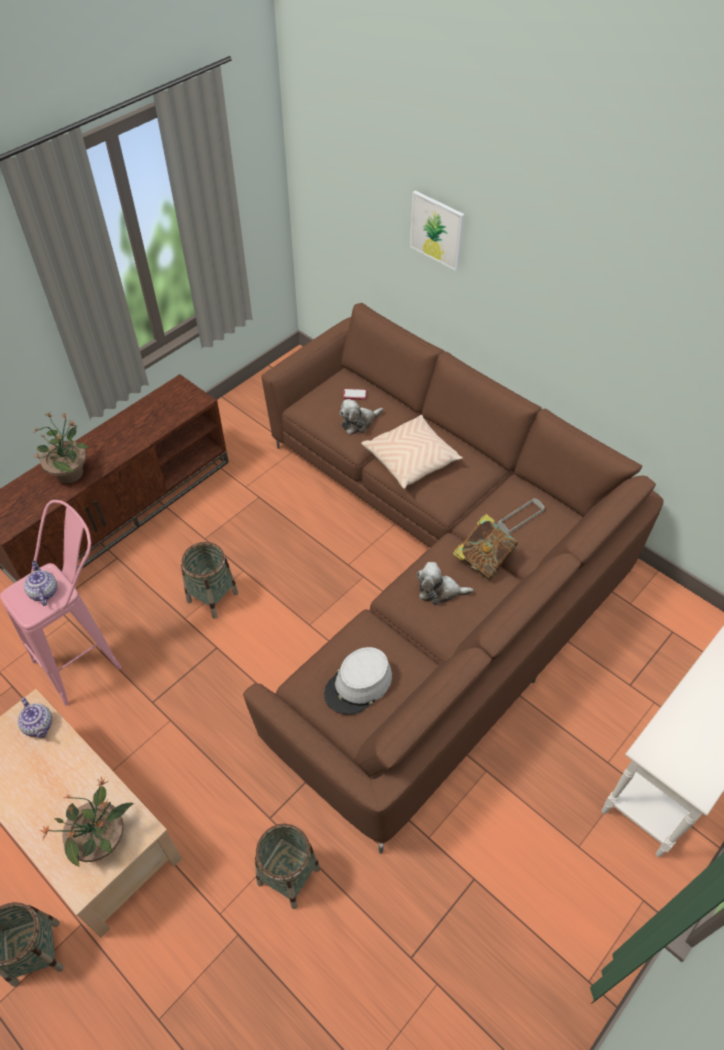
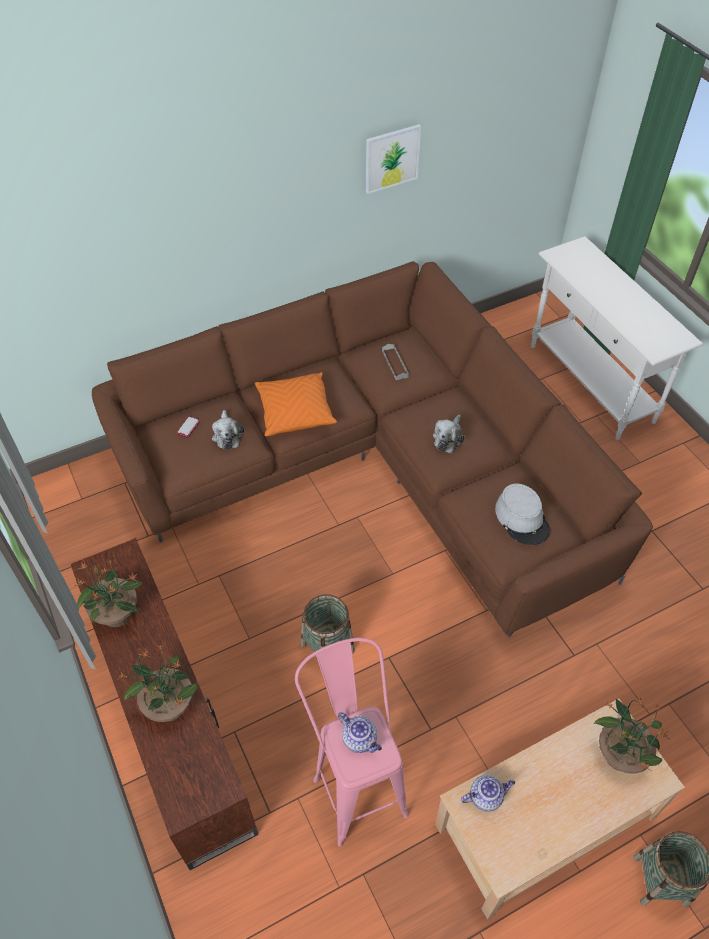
camera: 70 degrees left, 0 degrees up
teapot [24,561,57,606] -> teapot turned 135 degrees counterclockwise [338,712,382,753]
basket [255,823,320,909] -> none
beige pillow [361,415,463,489] -> orange pillow [255,372,337,436]
picture [410,191,465,271] -> picture moved to [366,124,421,194]
book [452,514,518,580] -> none
none -> potted plant [72,561,143,627]

